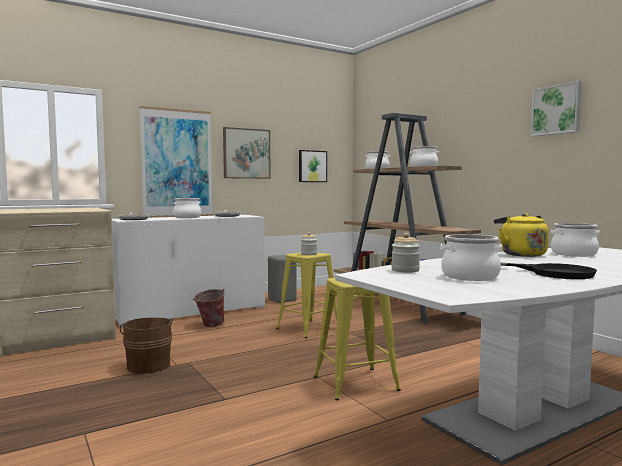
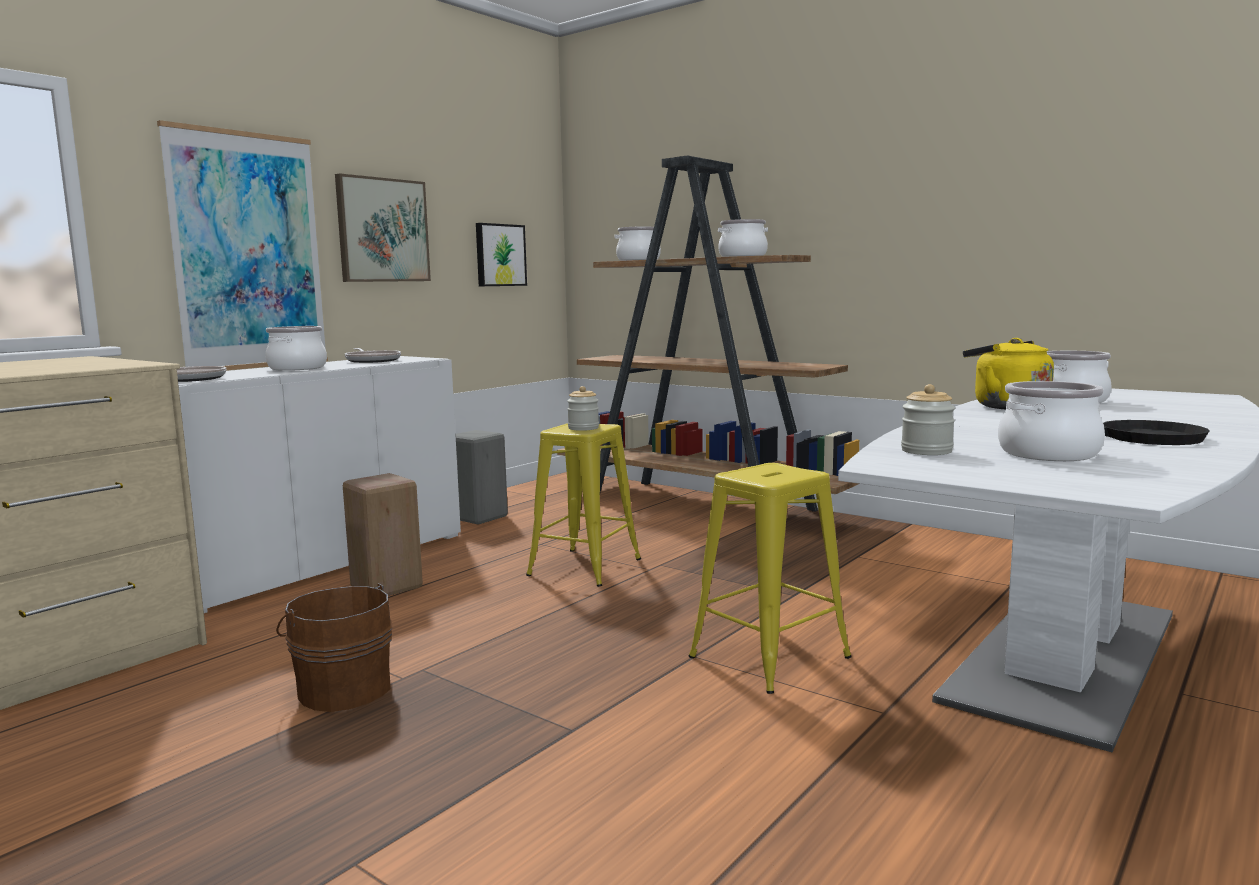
camera: 20 degrees left, 5 degrees up
bucket [193,289,225,327] -> beige stool [343,473,423,596]
picture [531,81,582,136] -> none

